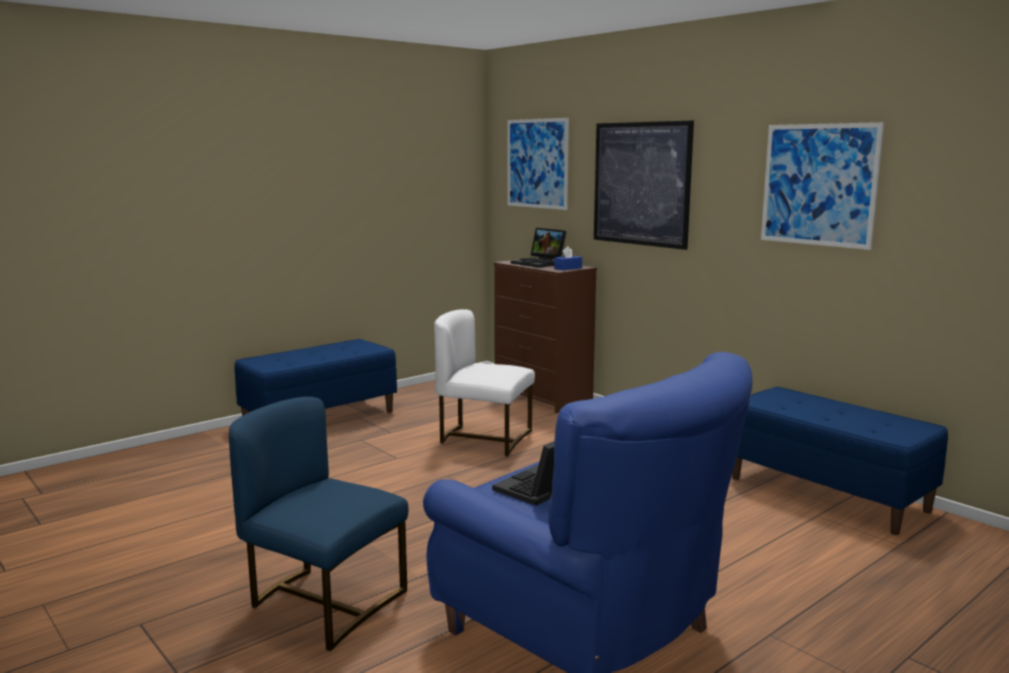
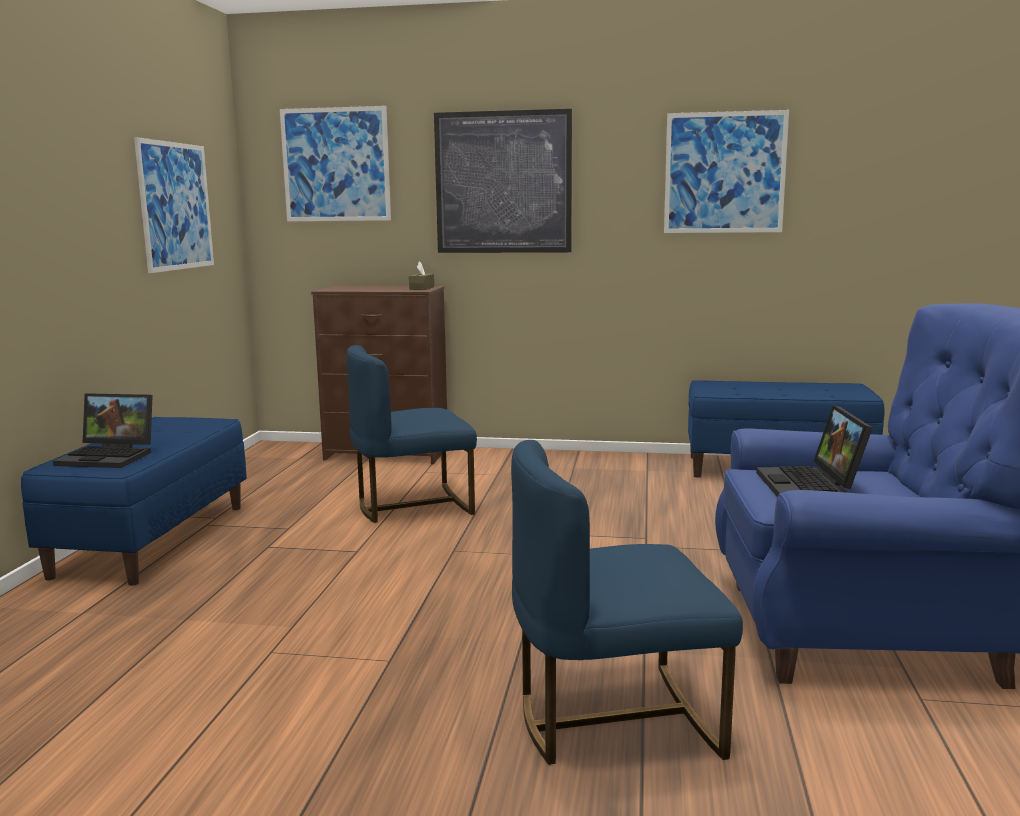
camera: 40 degrees left, 0 degrees up
white chair [434,309,535,456] -> blue chair [346,345,477,523]
laptop [511,228,567,268] -> laptop moved to [53,393,153,468]
blue tissue box [554,246,582,270] -> brown tissue box [409,262,434,290]
none -> picture [134,137,214,273]

